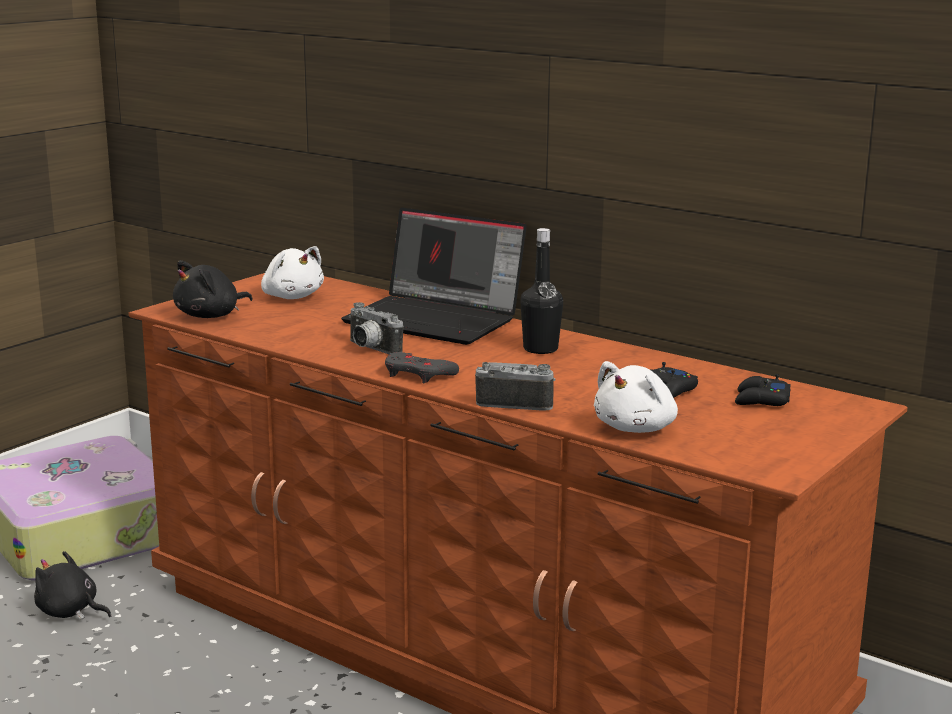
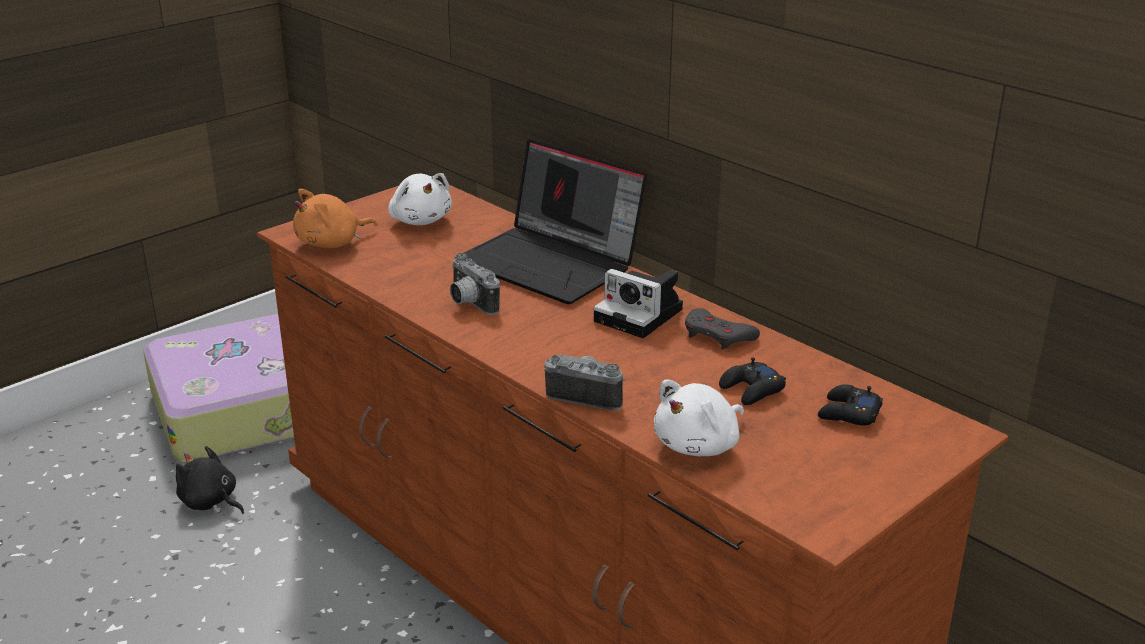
camera: 10 degrees right, 10 degrees up
black plush toy [173,260,253,318] -> orange plush toy [293,189,378,248]
grey game controller [385,352,459,383] -> grey game controller moved to [685,308,760,350]
black bottle [520,228,563,354] -> camera [594,269,683,338]

